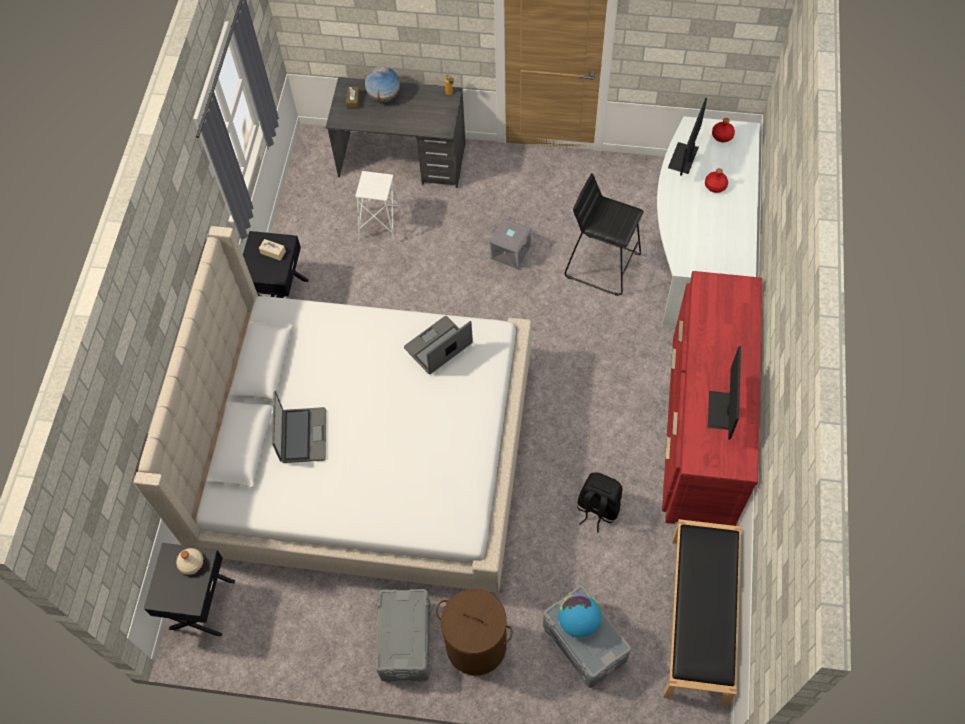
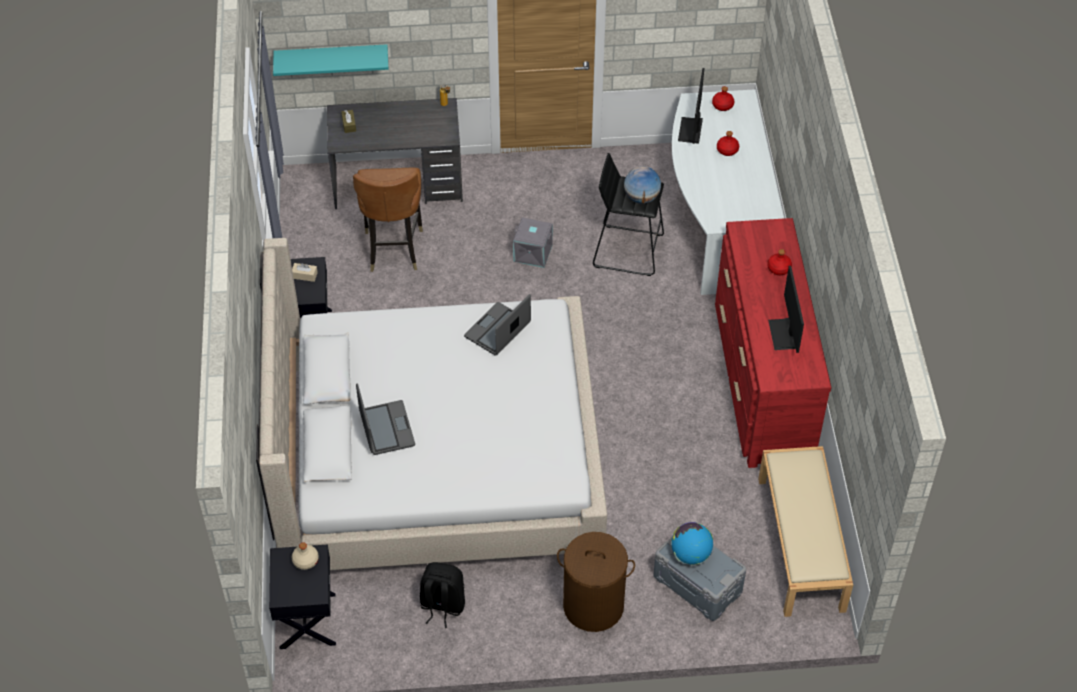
camera: 15 degrees left, 10 degrees down
white stool [355,171,403,244] -> brown chair [353,168,423,272]
globe [365,66,400,103] -> globe moved to [624,166,661,204]
grey storage box [375,589,431,682] -> none
black backpack [577,473,623,533] -> black backpack moved to [420,562,465,628]
black bench [663,519,741,706] -> beige bench [758,446,853,617]
none -> turquoise shelf [273,44,389,76]
none -> red bottle [767,249,792,275]

